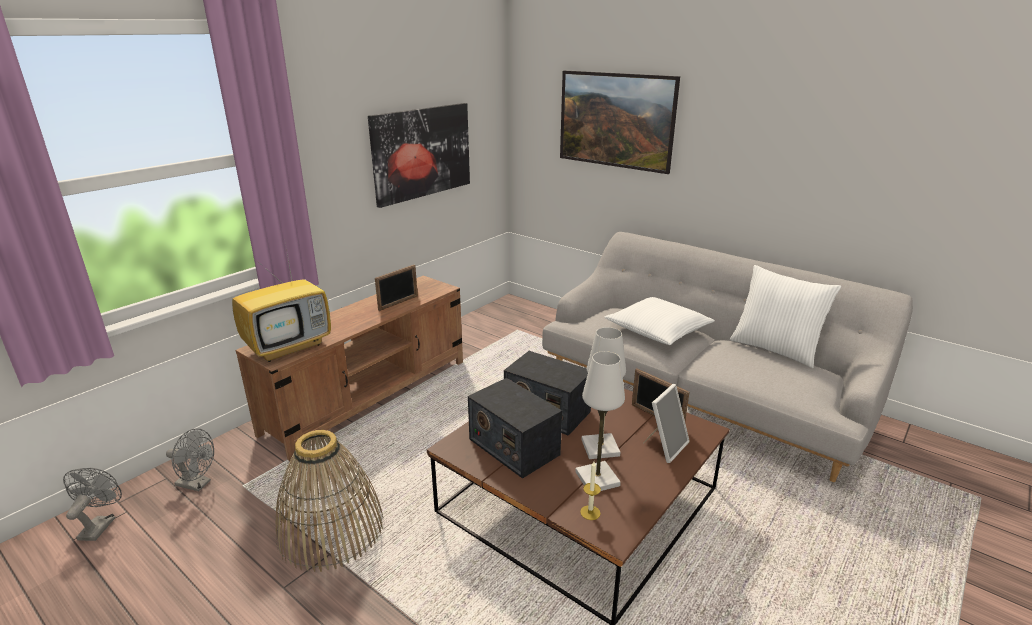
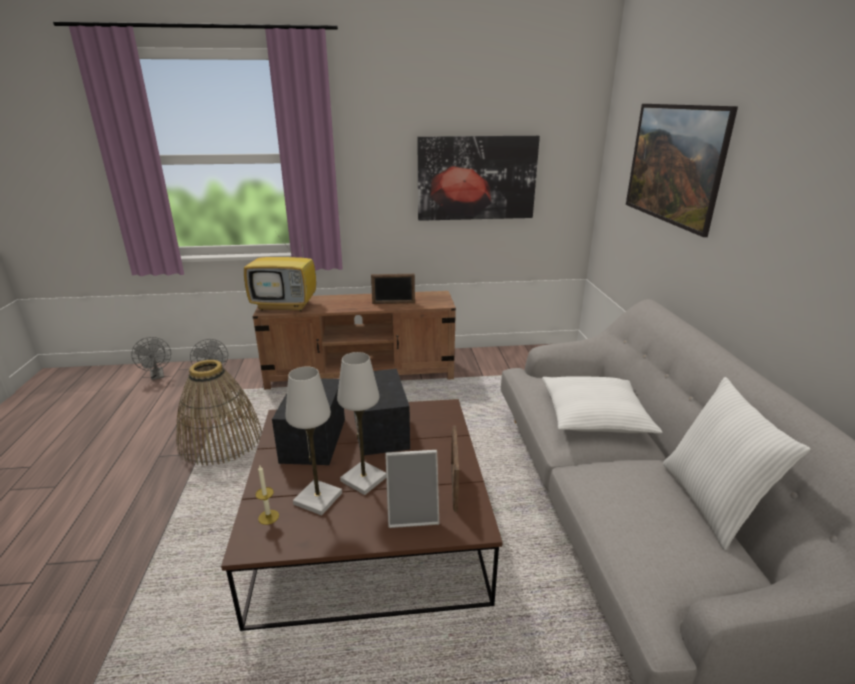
camera: 45 degrees right, 0 degrees up
grey fan [63,468,122,541] -> grey fan turned 105 degrees clockwise [131,337,171,380]

